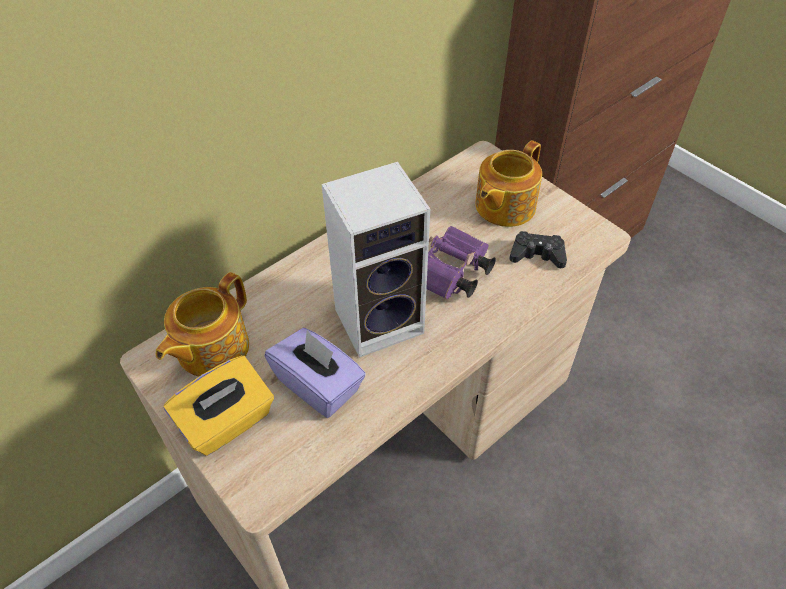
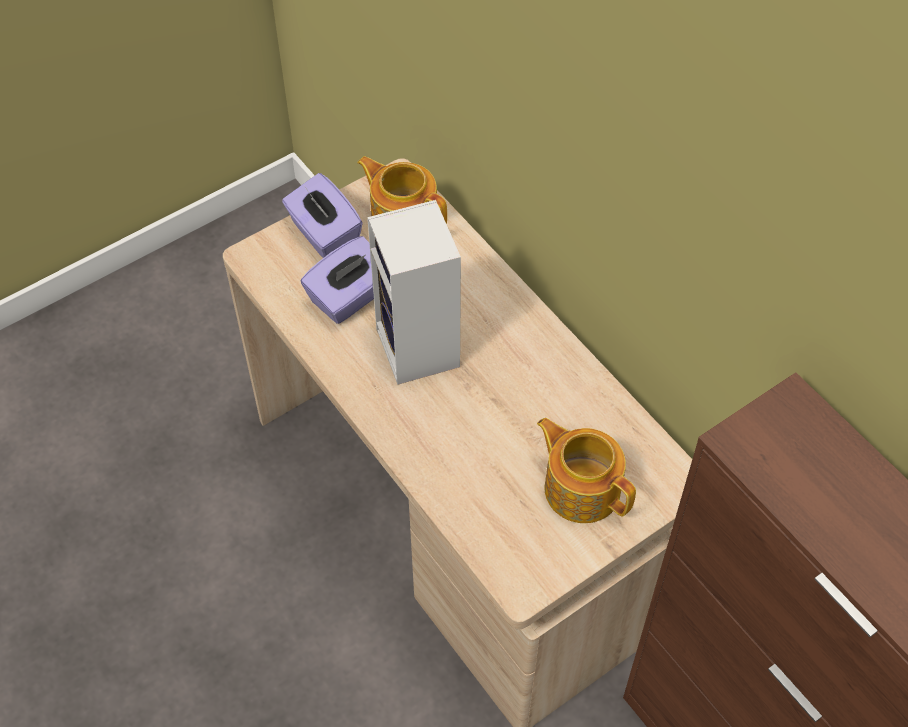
camera: 95 degrees right, 5 degrees up
yellow tissue box [164,355,274,456] -> purple tissue box [282,173,363,258]
purple binoculars [426,226,496,299] -> none
black game controller [509,231,567,268] -> none

